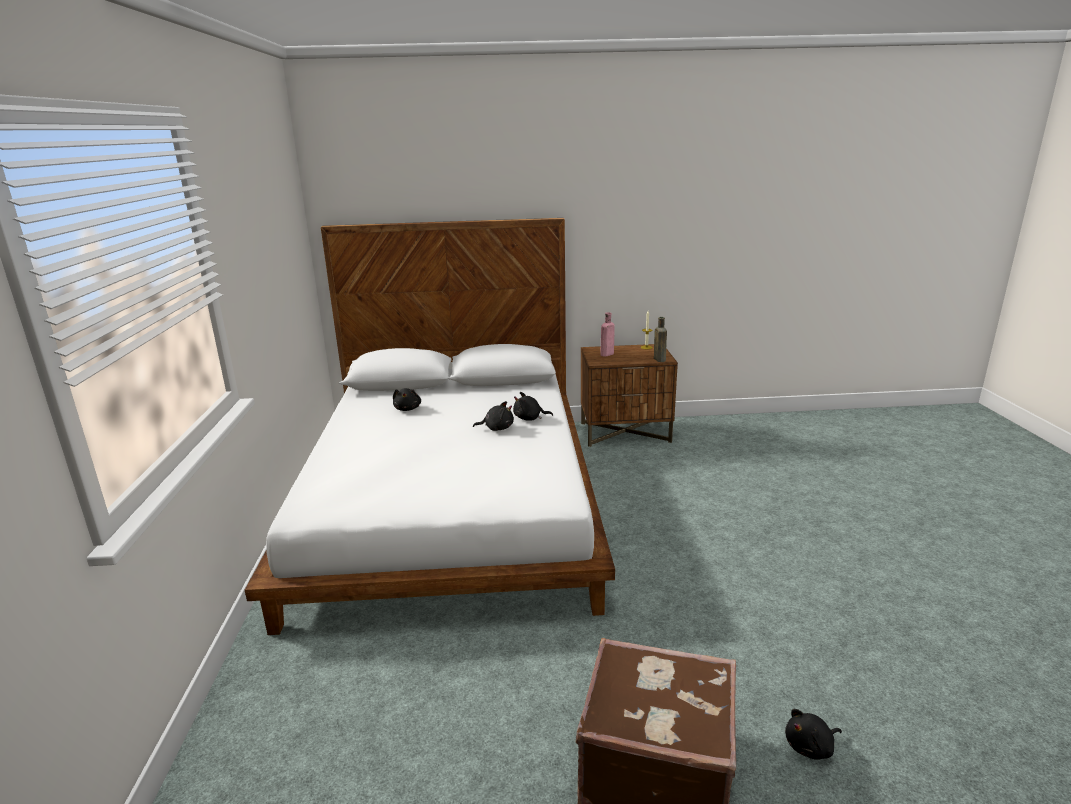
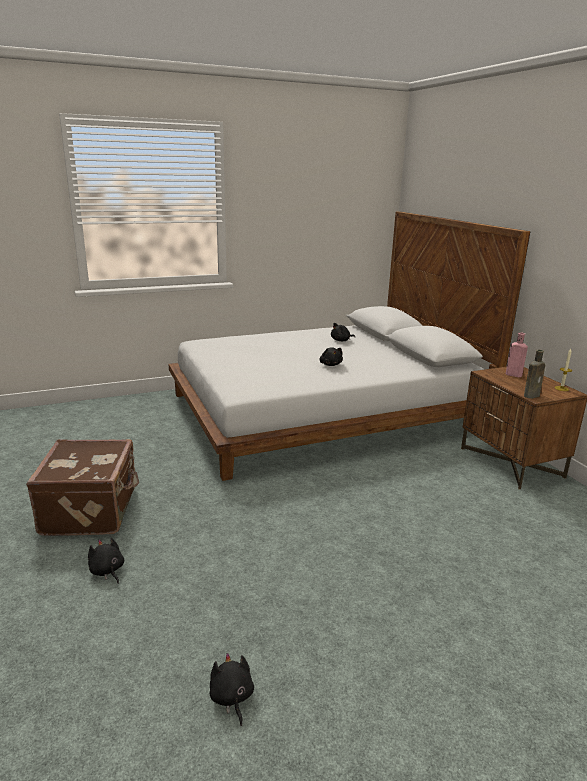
camera: 70 degrees right, 0 degrees up
black plush toy [513,392,553,421] -> black plush toy moved to [210,653,254,726]

